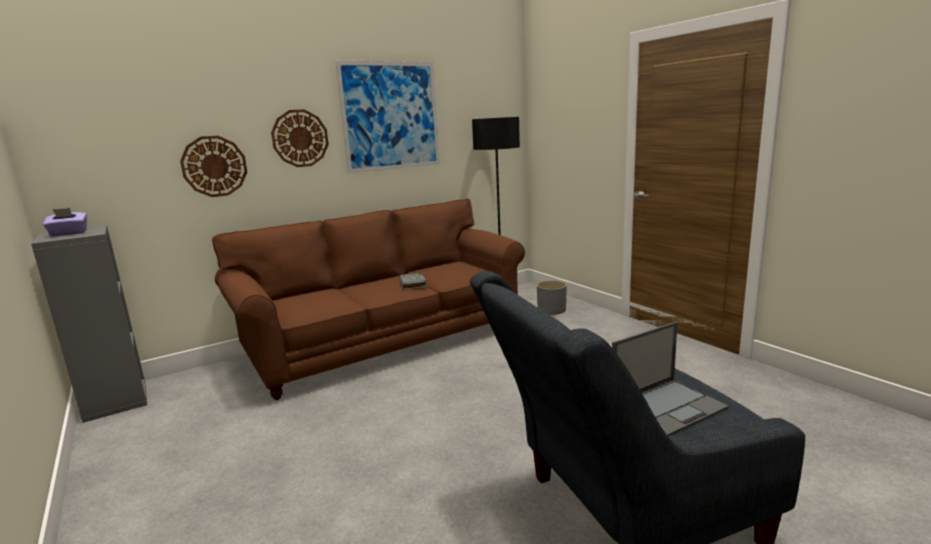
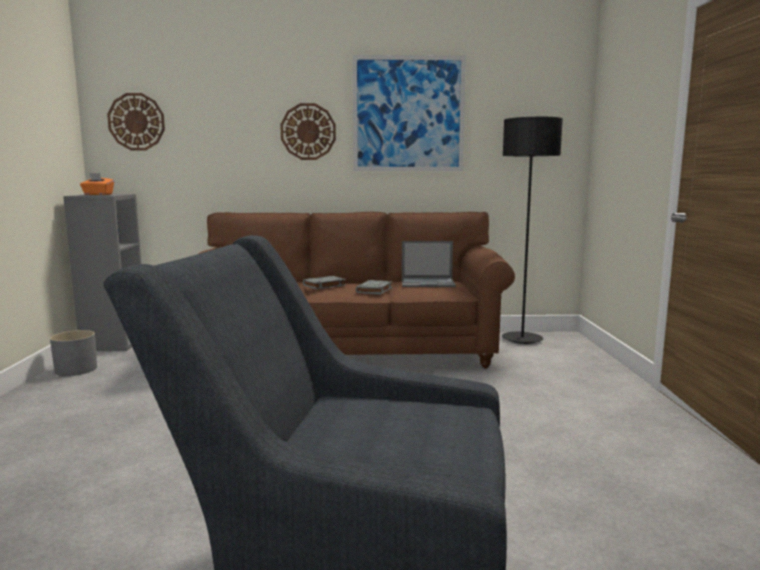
camera: 30 degrees right, 5 degrees down
purple tissue box [43,208,87,236] -> orange tissue box [80,173,114,195]
wall clock [180,136,247,197] -> wall clock moved to [107,93,165,150]
grey planter [537,280,567,315] -> grey planter moved to [50,330,97,376]
laptop [612,322,729,436] -> laptop moved to [402,241,456,287]
none -> grey book [303,276,346,289]

